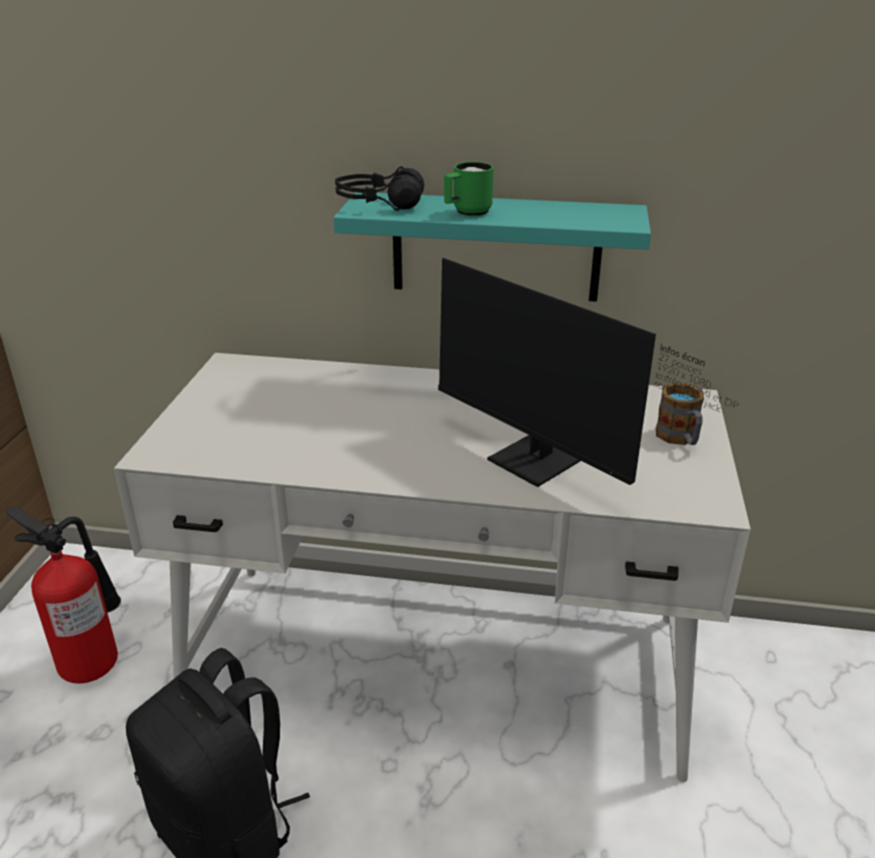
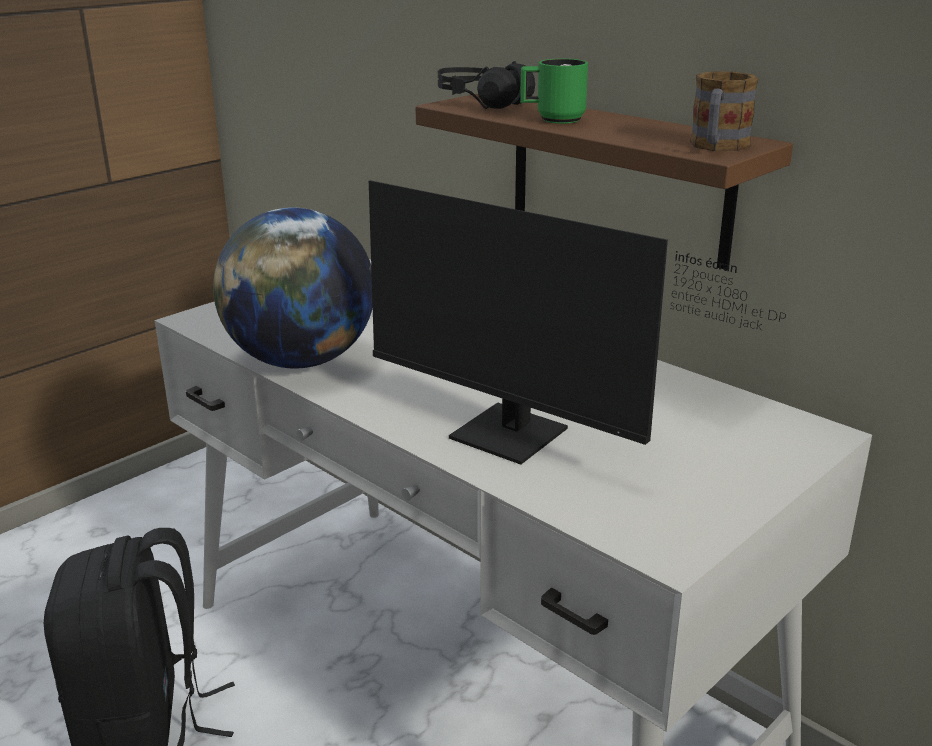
camera: 35 degrees right, 5 degrees down
fire extinguisher [6,507,121,684] -> none
turquoise shelf [333,192,651,302] -> brown shelf [415,94,793,270]
monitor [438,258,738,487] -> monitor turned 45 degrees counterclockwise [369,180,786,465]
mug [656,383,704,445] -> mug moved to [690,72,758,151]
none -> globe [213,207,373,369]

